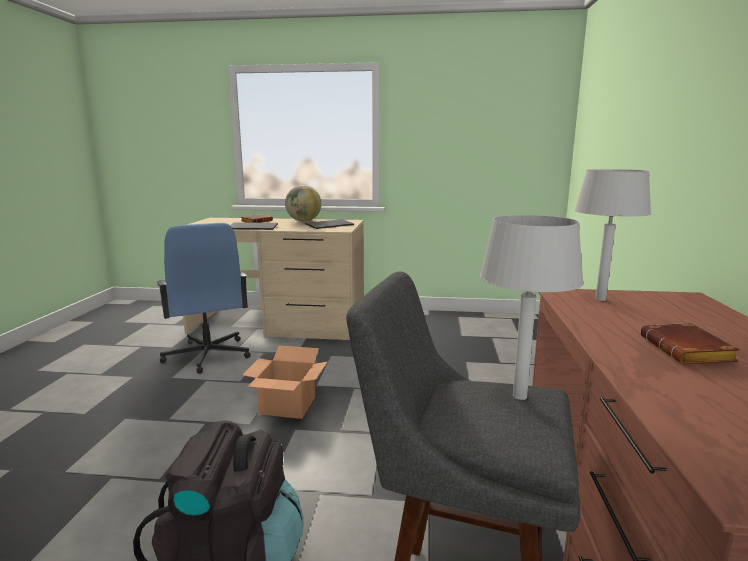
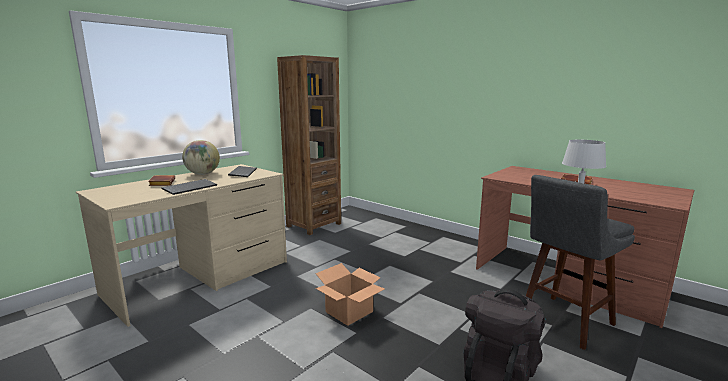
camera: 55 degrees left, 0 degrees up
blue office chair [158,223,250,374] -> none
grey table lamp [575,169,651,301] -> none
none -> brown bookcase [277,55,341,235]

